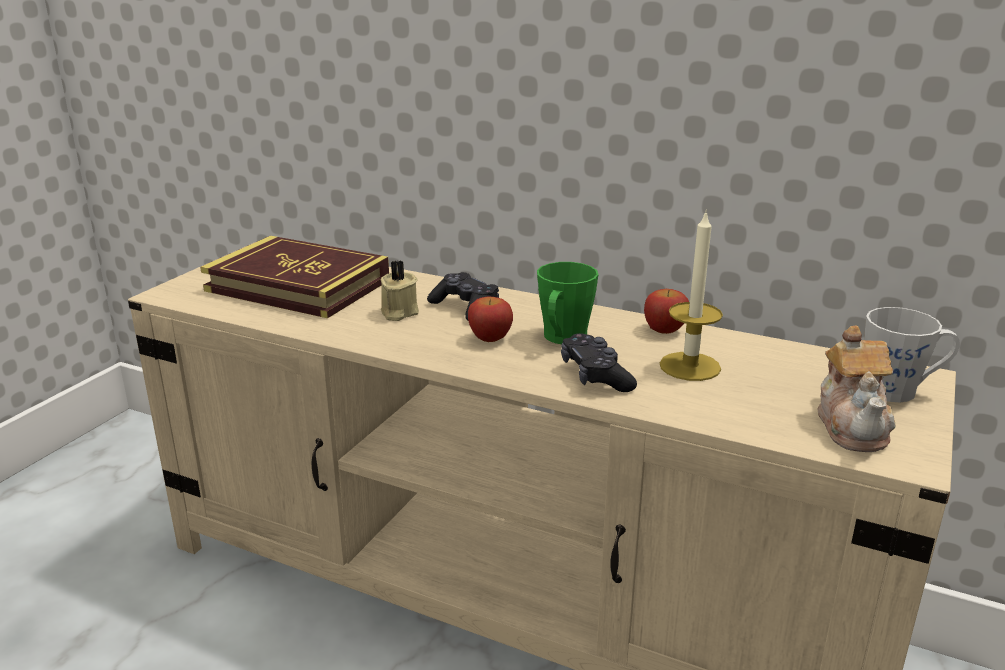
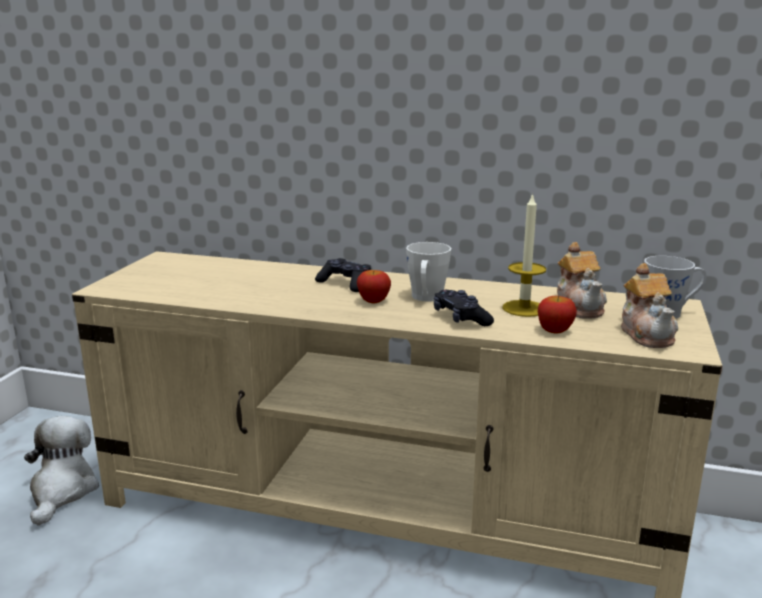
camera: 10 degrees left, 5 degrees down
book [200,236,389,318] -> none
beige candle [381,261,419,321] -> none
green mug [537,262,598,344] -> white mug [406,242,451,302]
apple [644,289,689,334] -> apple moved to [538,296,577,333]
none -> plush toy [24,416,99,526]
none -> teapot [557,242,607,319]

